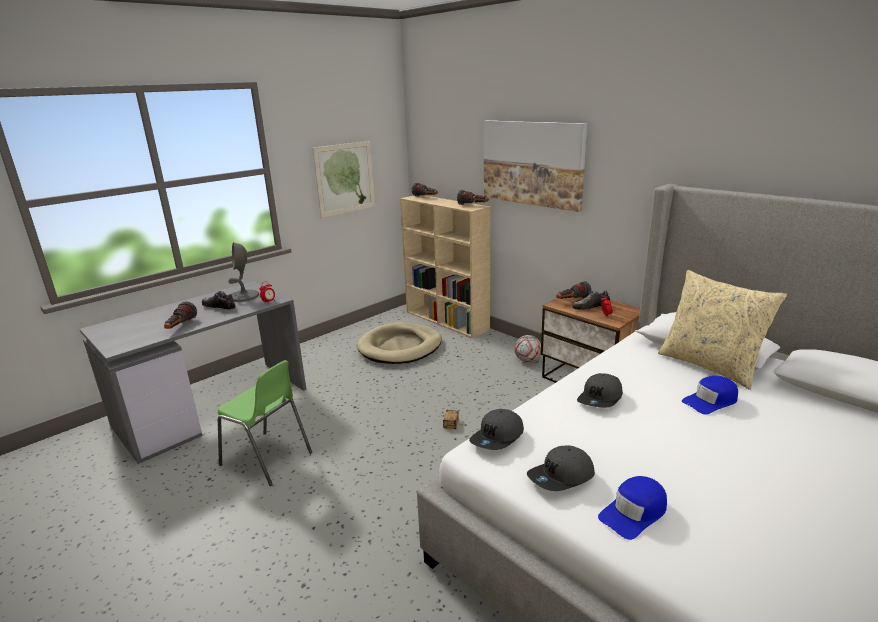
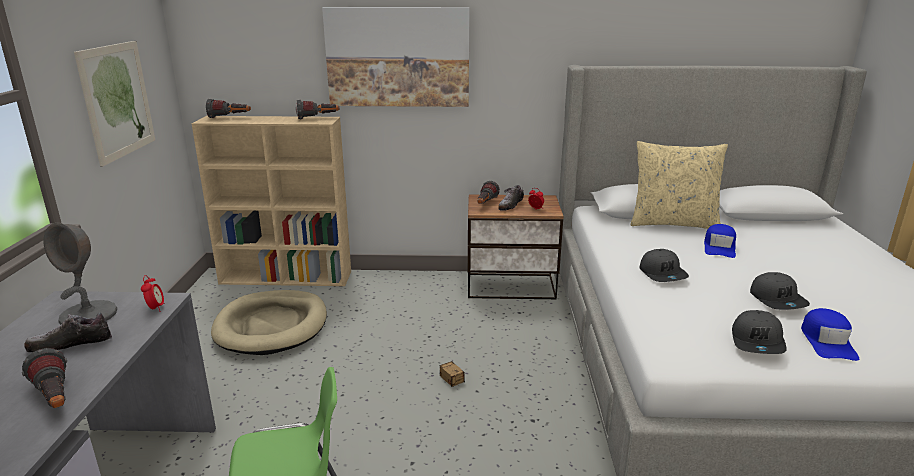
camera: 45 degrees left, 0 degrees up
grey cap [469,409,524,450] -> grey cap moved to [750,272,810,310]
football [514,335,541,362] -> none

